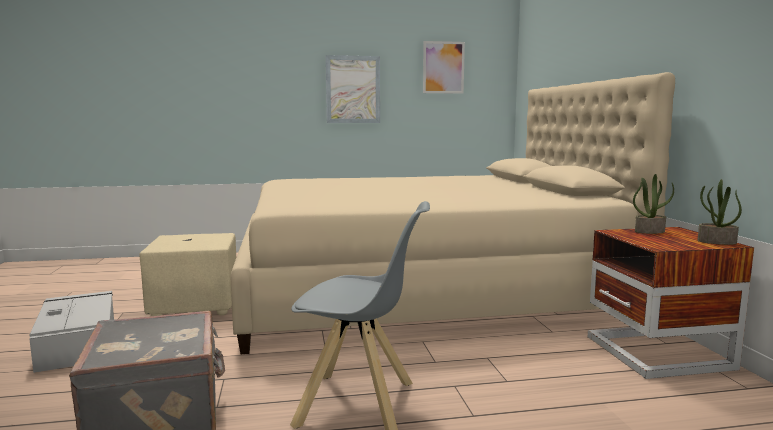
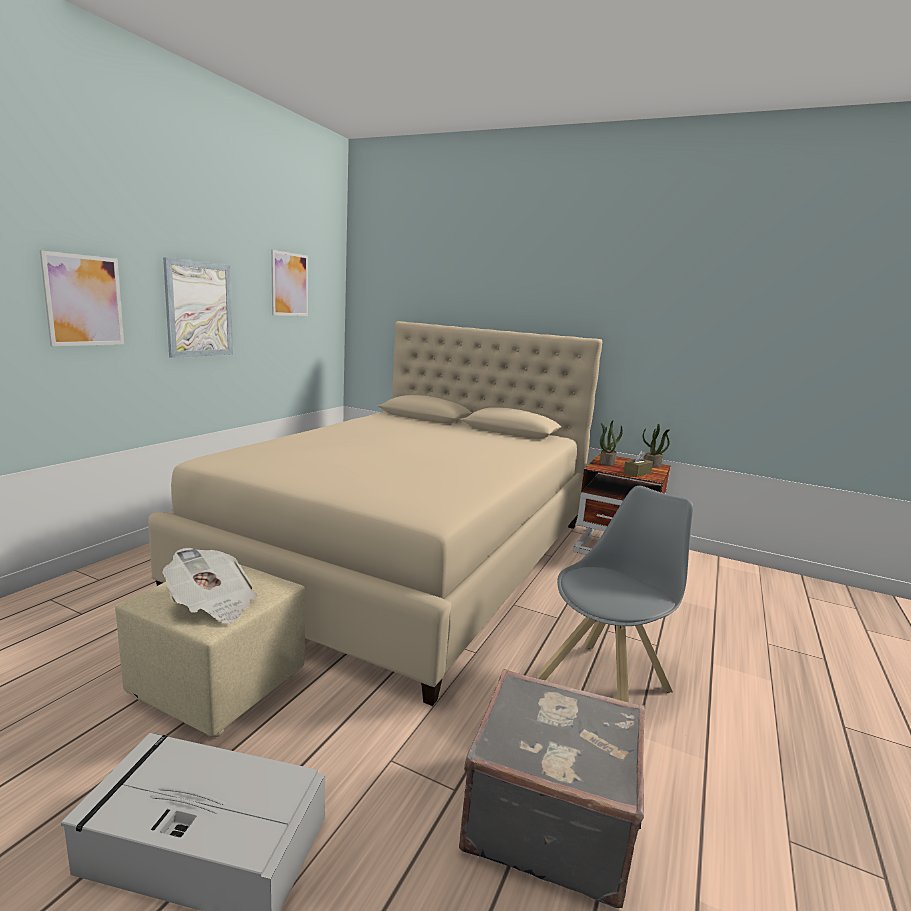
camera: 55 degrees left, 5 degrees up
none -> picture [40,250,124,346]
none -> newspaper [162,548,257,624]
none -> brown tissue box [623,450,653,477]

